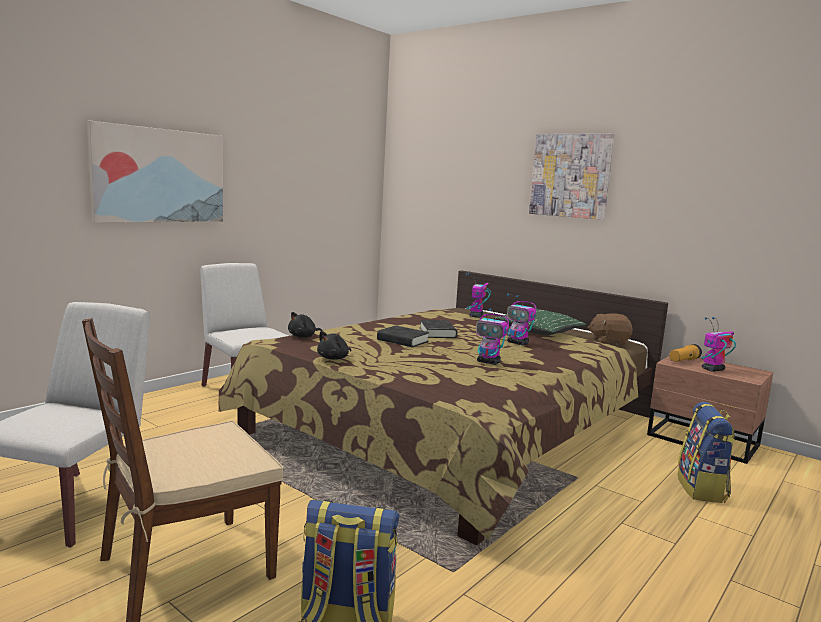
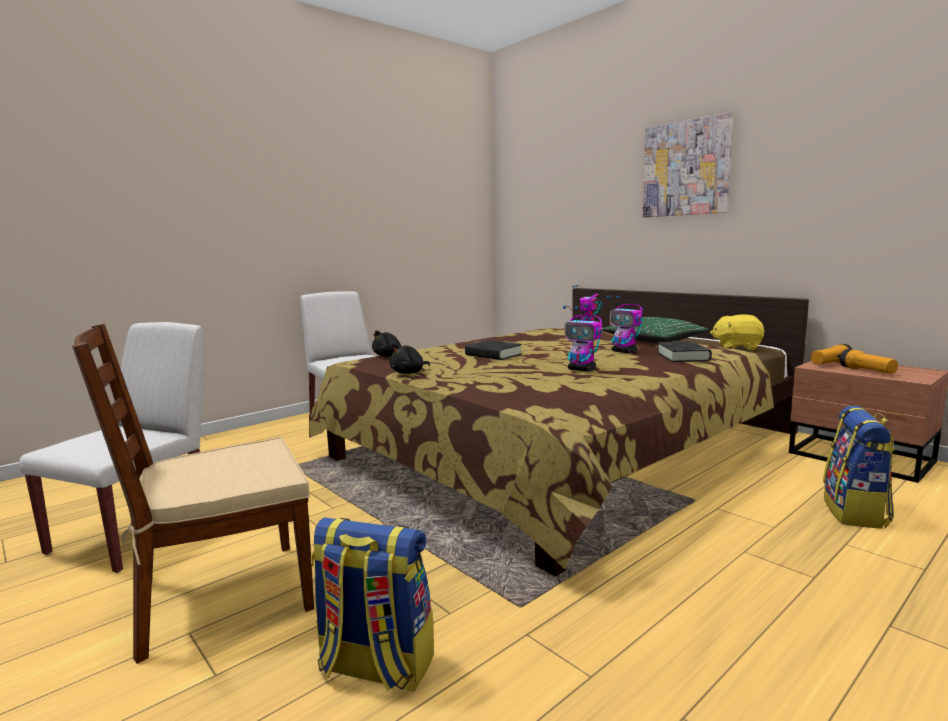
camera: 10 degrees right, 0 degrees up
picture [87,121,223,223] -> none
black book [420,320,457,338] -> black book moved to [657,341,712,362]
brown plush toy [588,313,633,345] -> yellow plush toy [710,314,764,350]
toy robot [701,317,736,372] -> flashlight [840,349,898,374]

